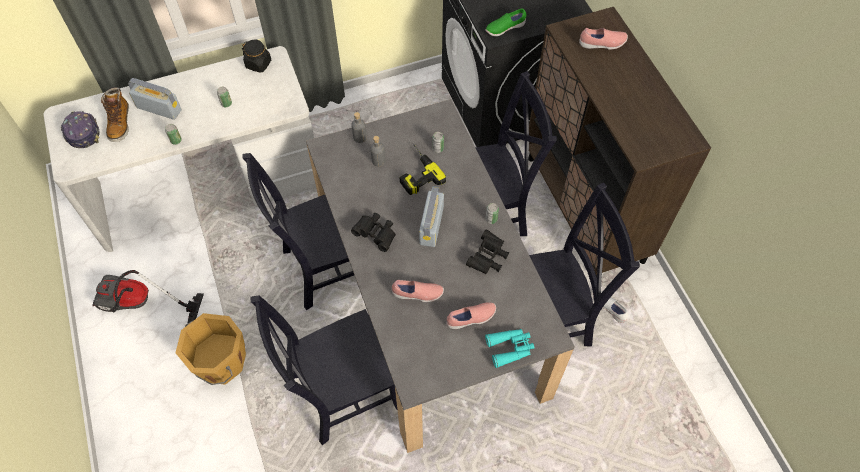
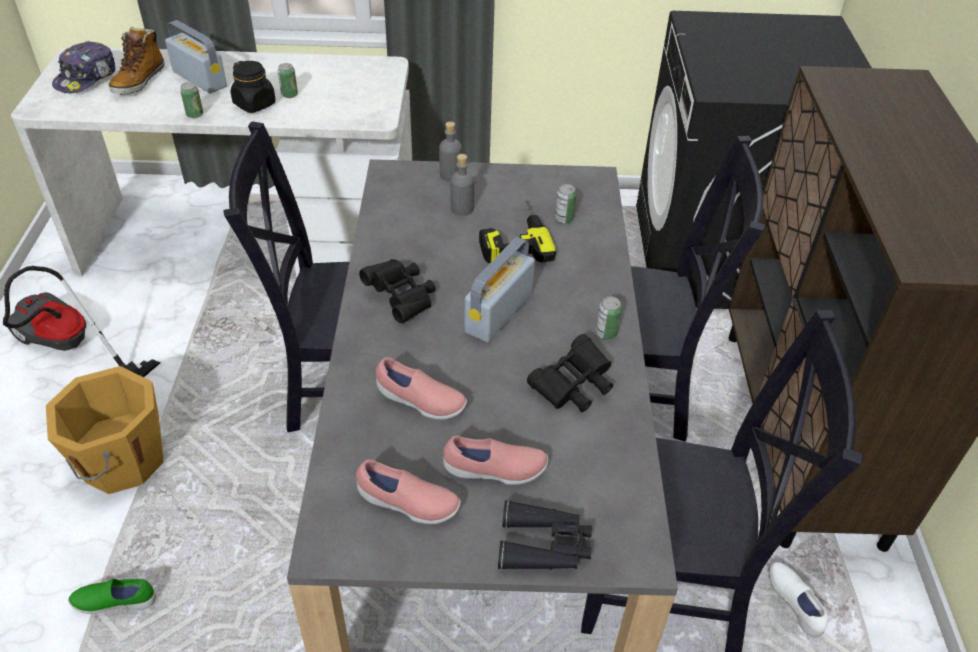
camera: 20 degrees right, 15 degrees down
cap [61,111,100,148] -> cap turned 150 degrees counterclockwise [52,41,116,93]
black jar [242,40,271,73] -> black jar moved to [231,61,276,113]
black chair [250,295,397,445] -> none
green shoe [485,8,526,36] -> green shoe moved to [68,579,156,614]
turquoise binoculars [485,329,534,368] -> black binoculars [498,500,592,570]
pink shoe [579,28,628,50] -> pink shoe moved to [356,459,461,524]

